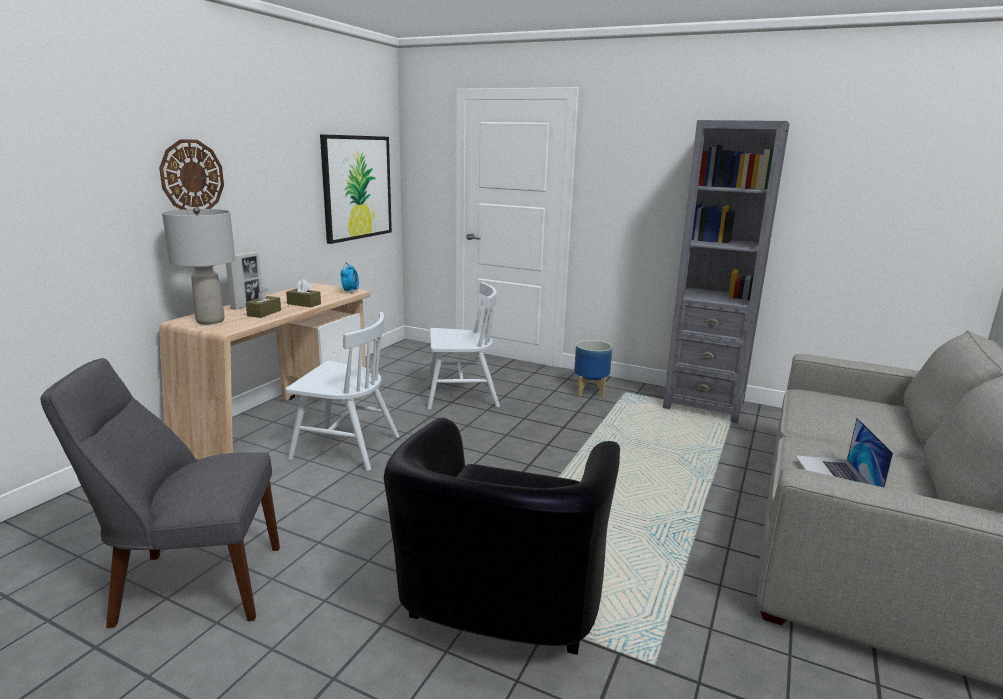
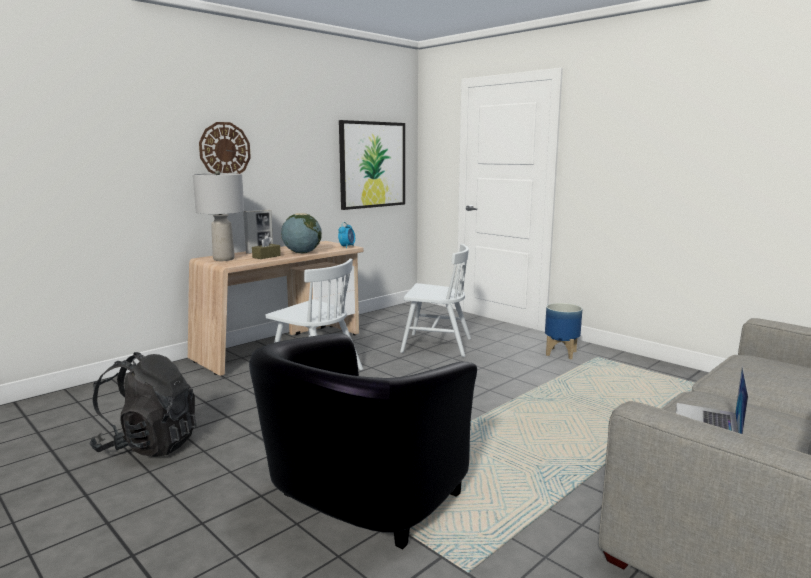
camera: 20 degrees right, 5 degrees down
grey chair [40,358,280,628] -> black backpack [89,352,196,457]
brown tissue box [286,279,321,308] -> globe [281,213,322,253]
grey bookcase [663,120,790,424] -> none

